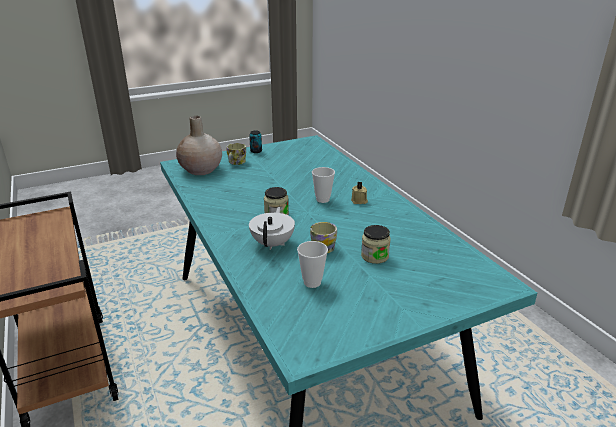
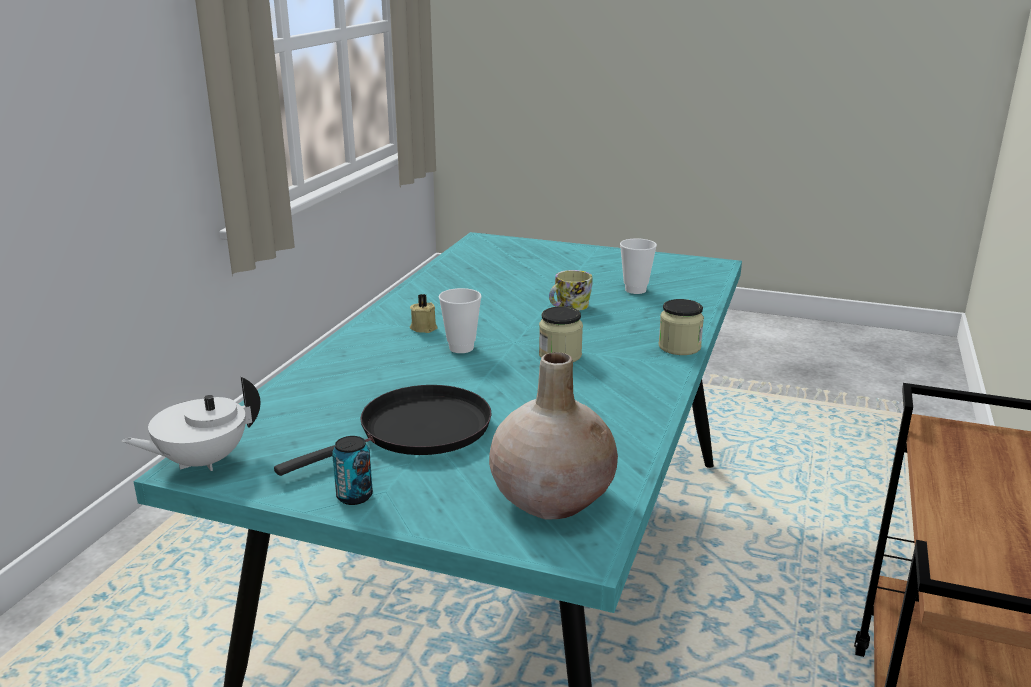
camera: 135 degrees left, 5 degrees down
mug [226,143,246,165] -> none
white teapot [249,207,295,250] -> white teapot moved to [122,376,260,471]
jar [361,225,391,264] -> jar moved to [658,299,704,355]
none -> black frying pan [274,385,491,476]

